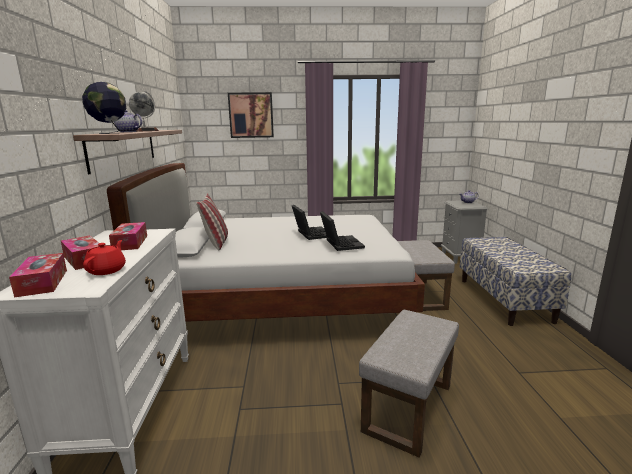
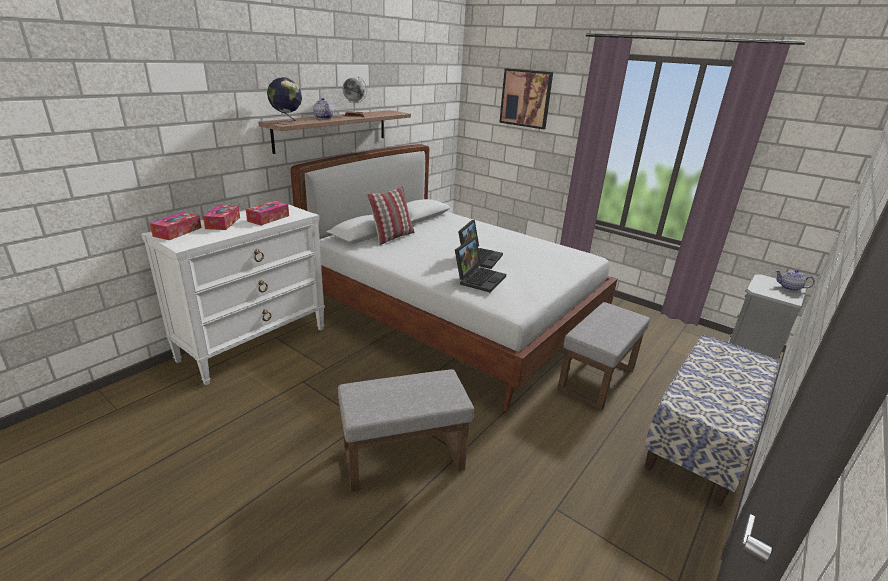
camera: 40 degrees right, 10 degrees up
red teapot [83,240,126,275] -> none

